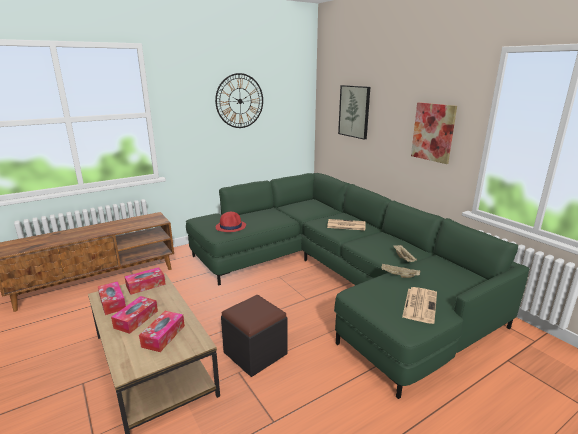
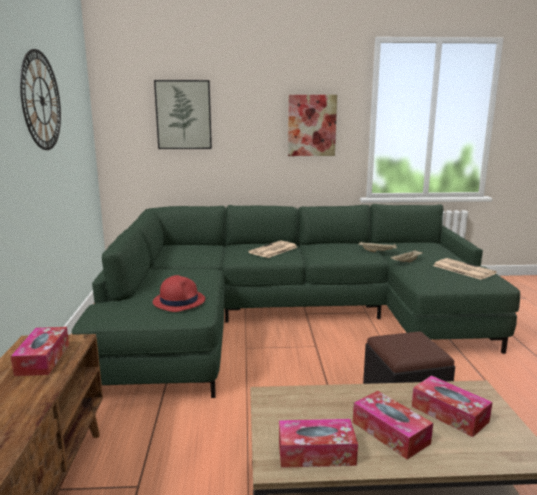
camera: 60 degrees left, 5 degrees down
tissue box [124,267,166,295] -> tissue box moved to [11,327,69,376]

